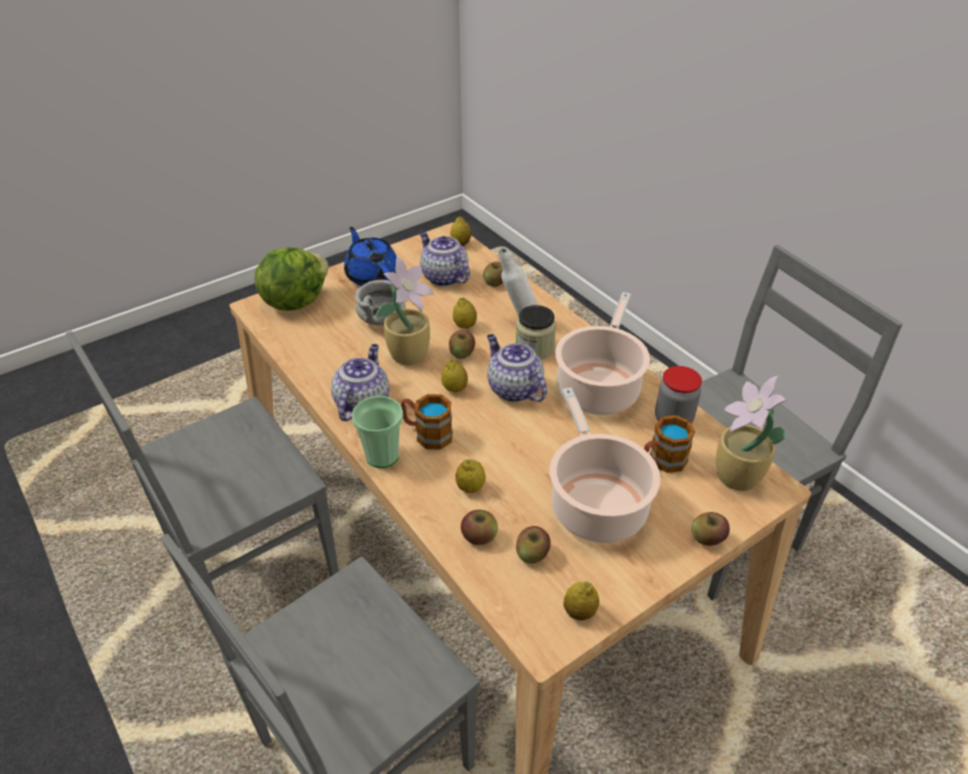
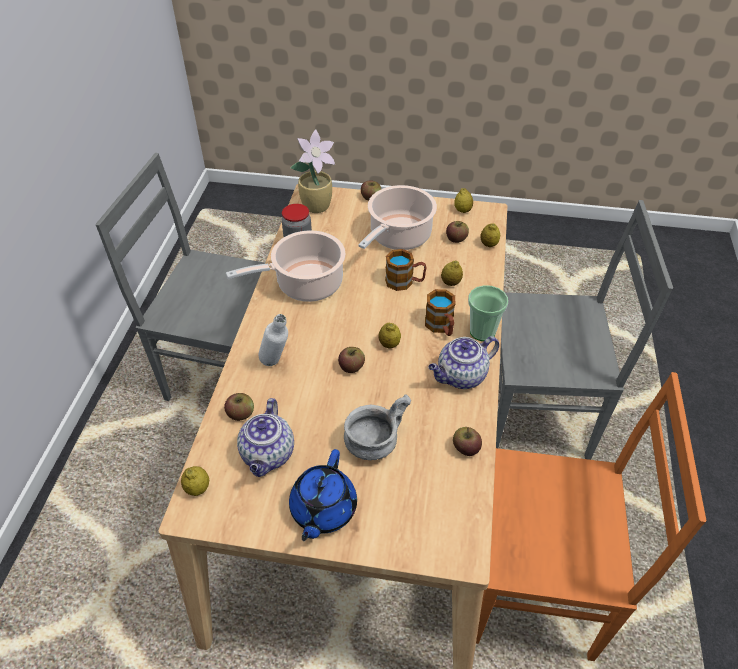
camera: 135 degrees left, 5 degrees up
grey chair [66,331,339,598] -> orange chair [476,372,706,661]
lettuce [255,247,329,311] -> none
potted plant [376,256,434,365] -> none
lemon [453,298,477,329] -> lemon moved to [480,223,500,247]
apple [461,510,498,545] -> apple moved to [453,427,482,456]
teapot [487,334,547,402] -> none
jar [516,305,556,359] -> none
mug [644,415,695,473] -> mug moved to [385,249,427,291]

